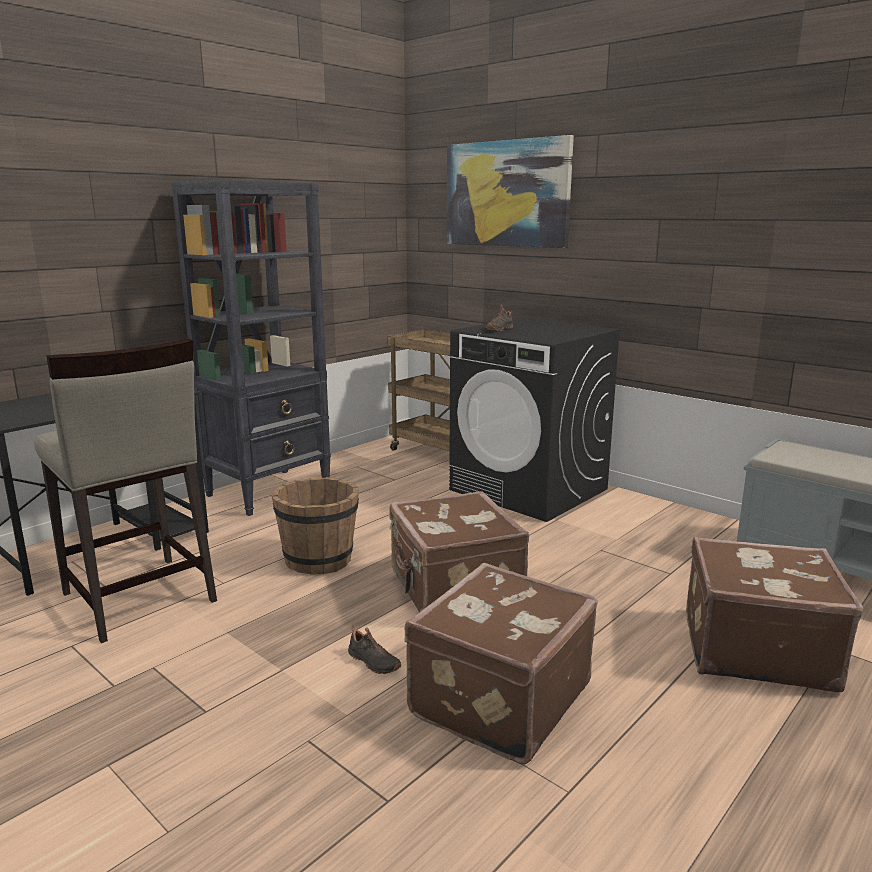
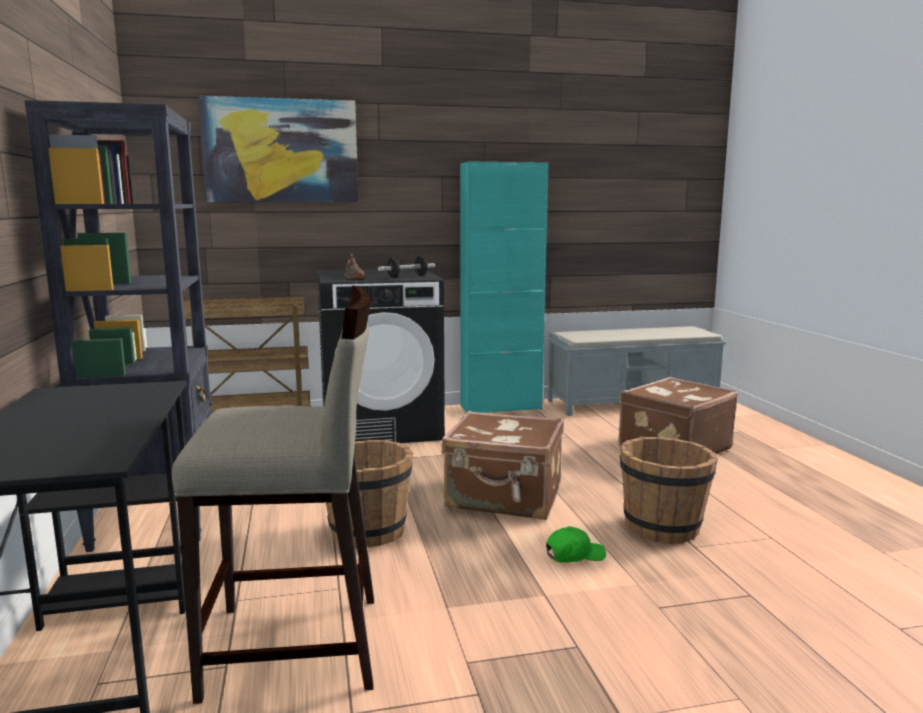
camera: 55 degrees left, 5 degrees down
black shoe [348,626,401,674] -> green cap [546,526,606,563]
brown suitcase [405,563,598,764] -> brown bucket [620,437,718,544]
none -> dumbbell [378,256,435,278]
none -> turquoise cabinet [460,161,548,413]

